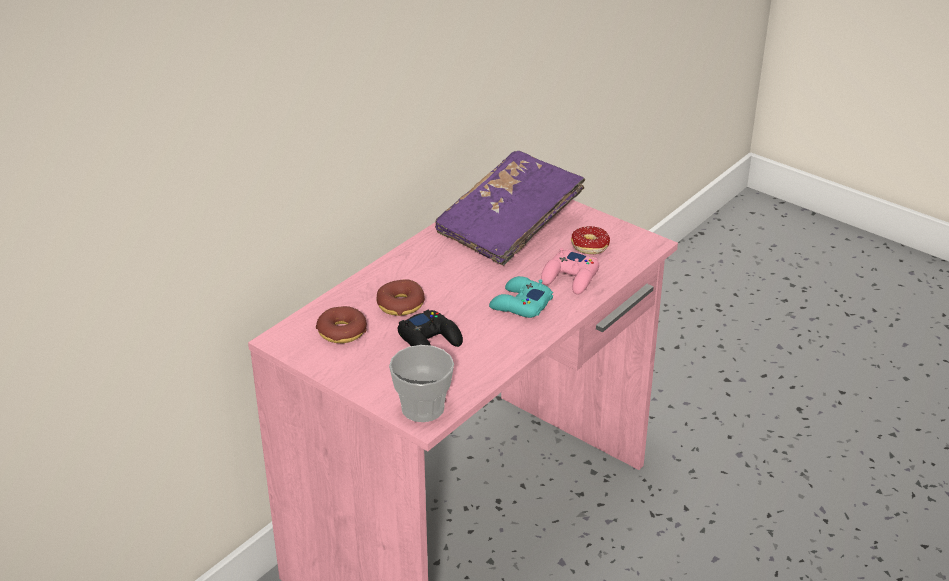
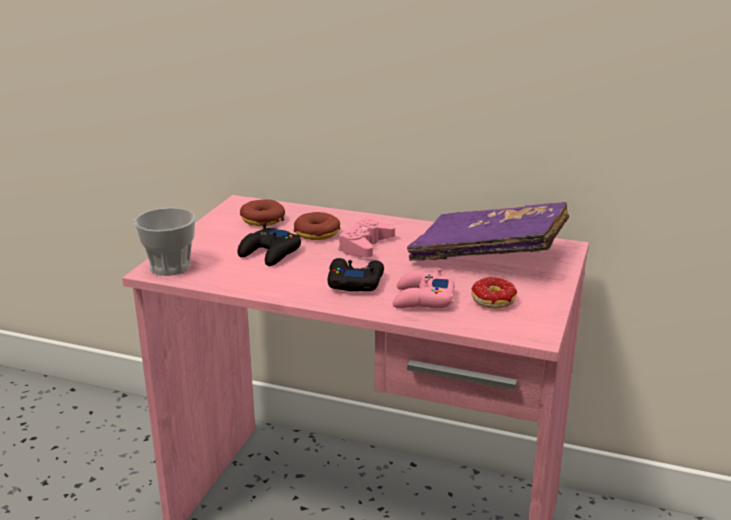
camera: 70 degrees right, 10 degrees down
turquoise game controller [489,276,553,318] -> black game controller [328,258,384,292]
none -> pink game controller [339,218,395,258]

